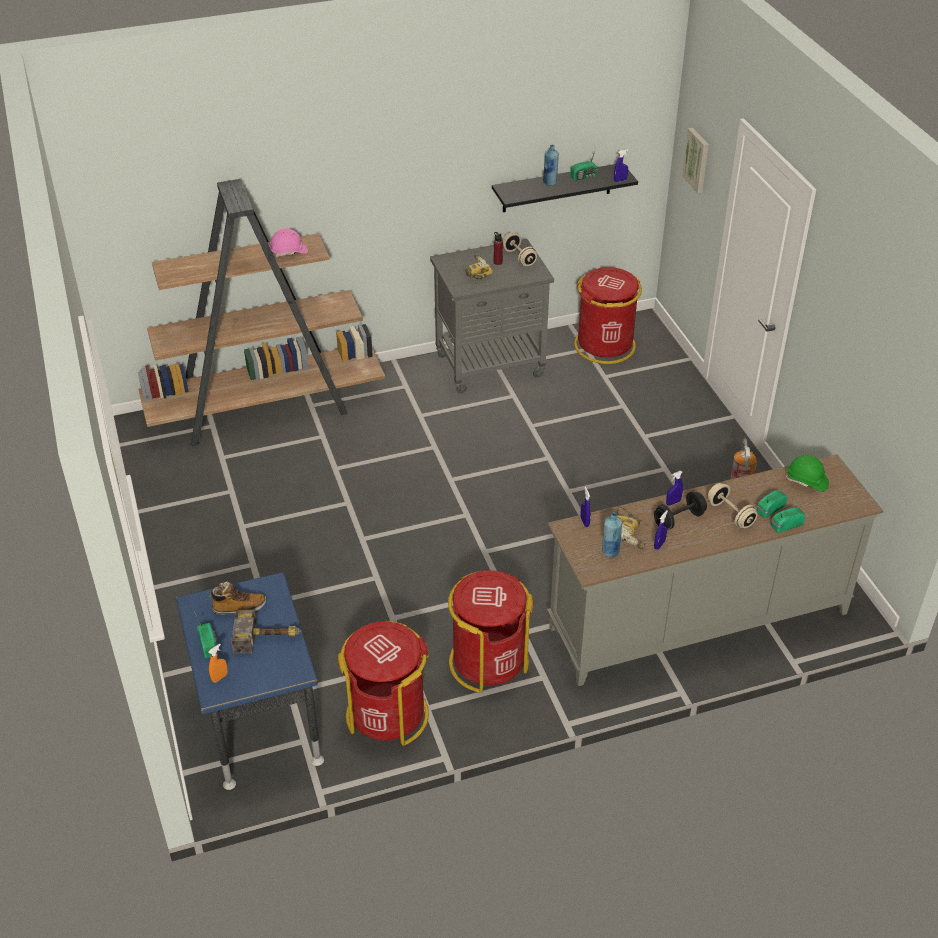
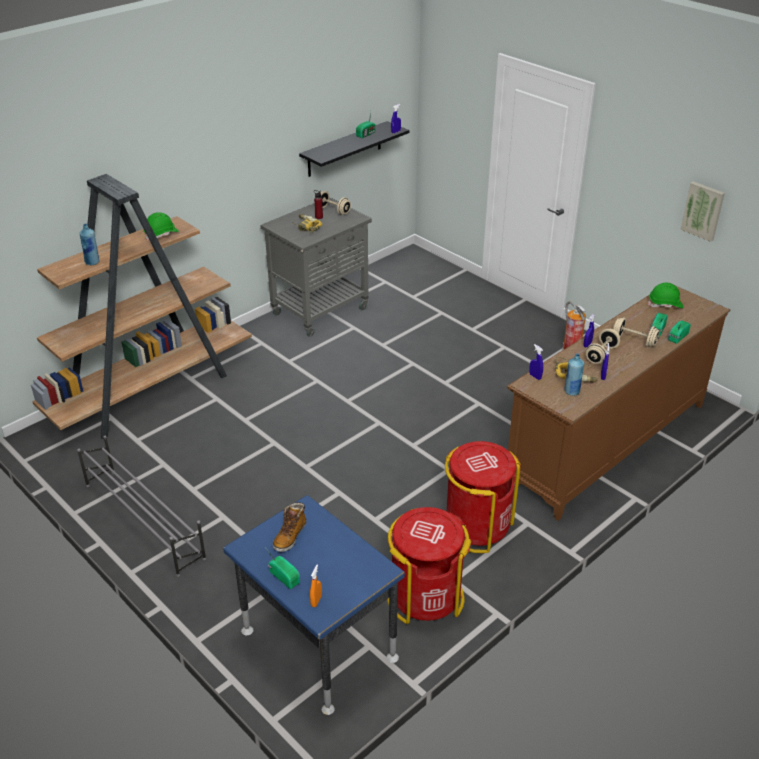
camera: 25 degrees left, 5 degrees down
boot [209,581,266,615] -> boot turned 150 degrees clockwise [273,502,307,552]
hammer [231,610,301,653] -> none
pink hard hat [270,228,308,258] -> green hard hat [144,212,179,241]
blue bottle [543,145,559,186] -> blue bottle moved to [79,224,99,265]
grey cabinet [547,454,884,686] -> brown cabinet [506,285,731,521]
red trash can [574,267,642,364] -> none
black dumbbell [654,492,707,530] -> beige dumbbell [586,329,620,364]
picture [682,128,709,193] -> picture moved to [680,181,725,242]
none -> grey shoe rack [77,435,206,577]

